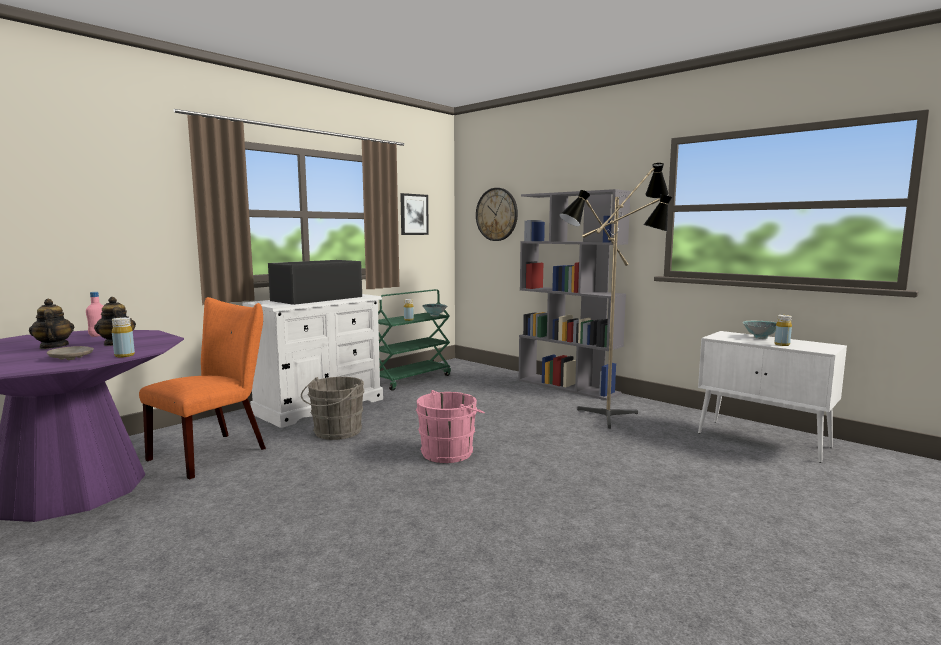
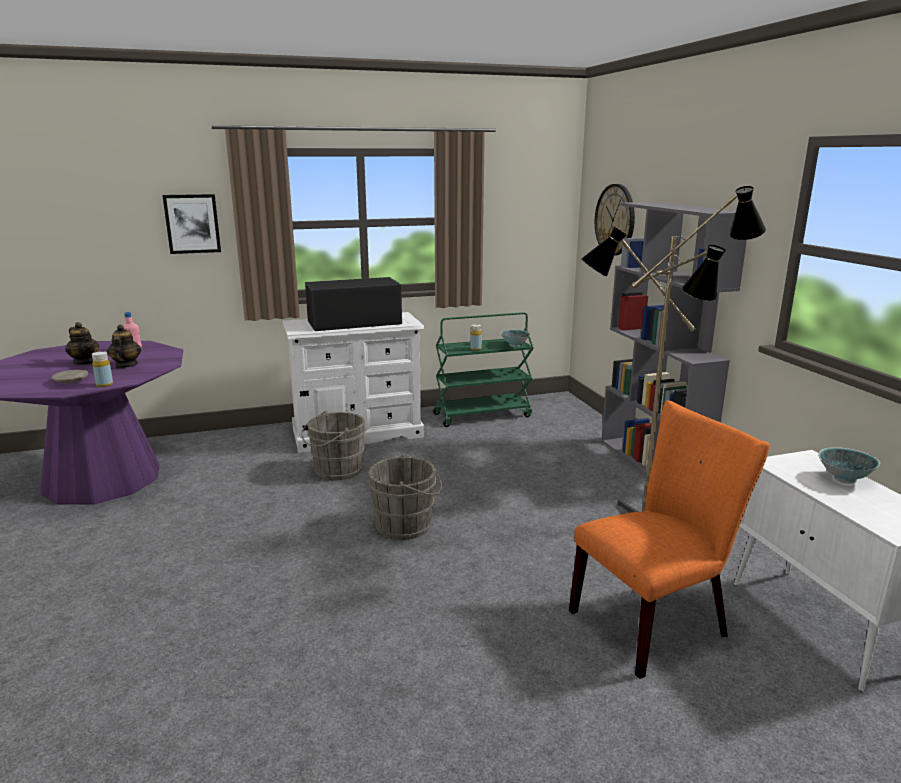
camera: 30 degrees right, 10 degrees up
teapot [29,299,74,349] -> teapot turned 135 degrees clockwise [65,322,99,365]
orange chair [139,297,266,479] -> orange chair moved to [569,400,770,679]
picture [400,193,429,235] -> picture moved to [162,194,221,254]
pink bucket [416,390,485,463] -> grey bucket [368,454,442,540]
yellow bottle [775,315,792,346] -> none

